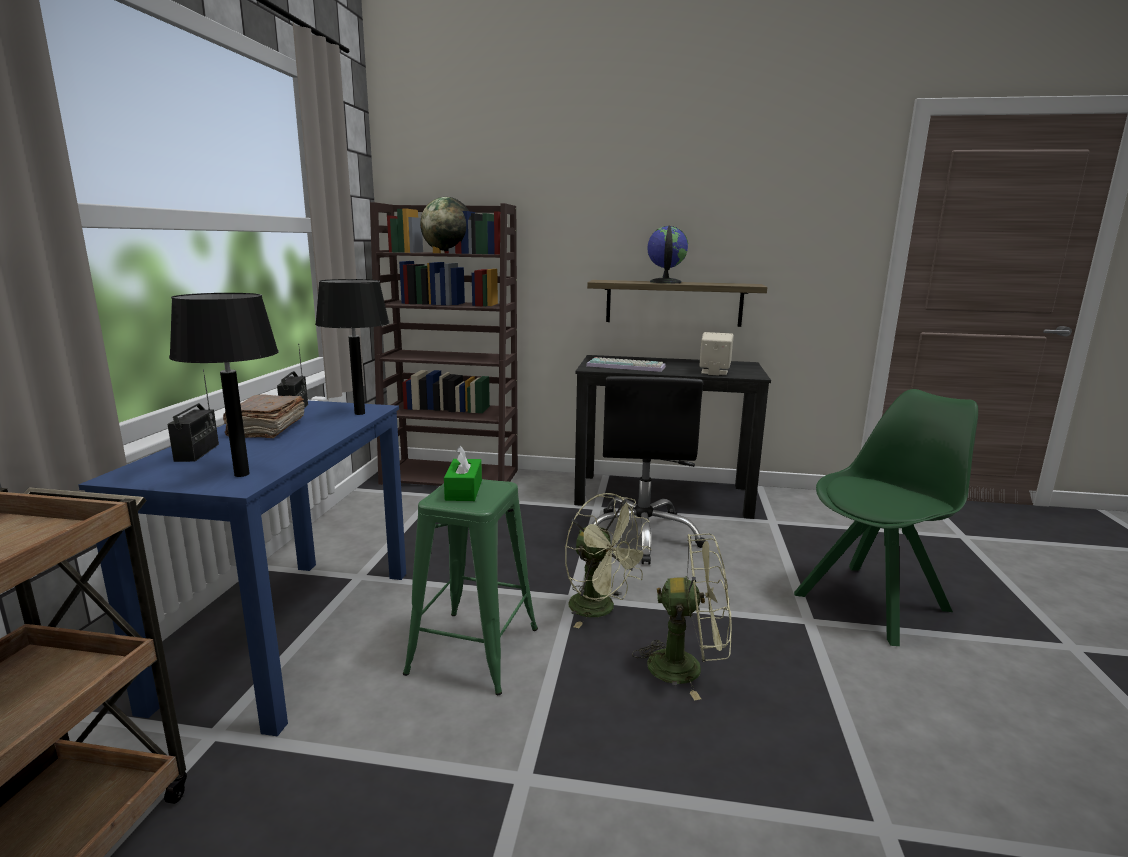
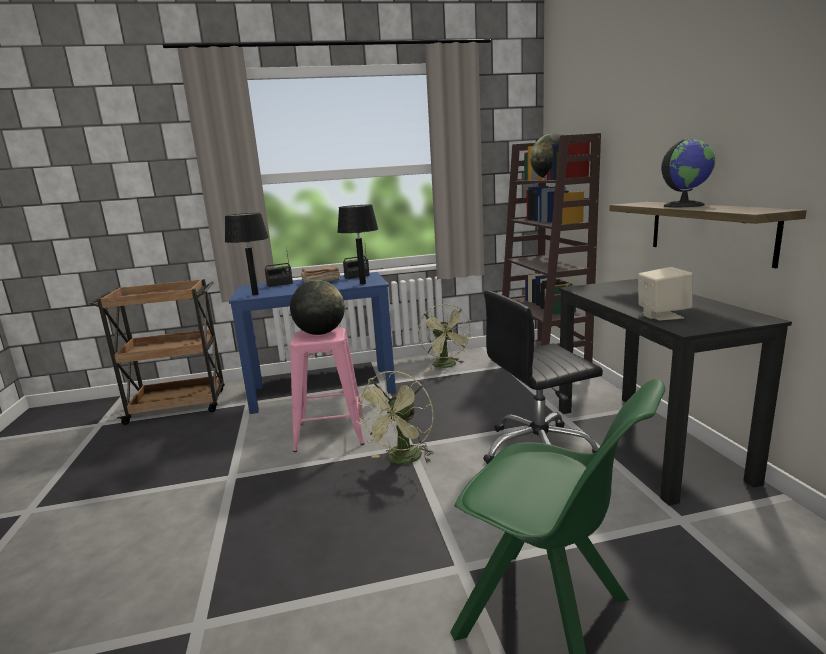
camera: 70 degrees right, 0 degrees up
green stool [403,479,538,695] -> pink stool [290,328,364,452]
green tissue box [444,445,482,501] -> globe [290,280,345,335]
keyboard [586,357,666,372] -> none
green fan [632,534,732,700] -> green fan moved to [418,304,471,370]

